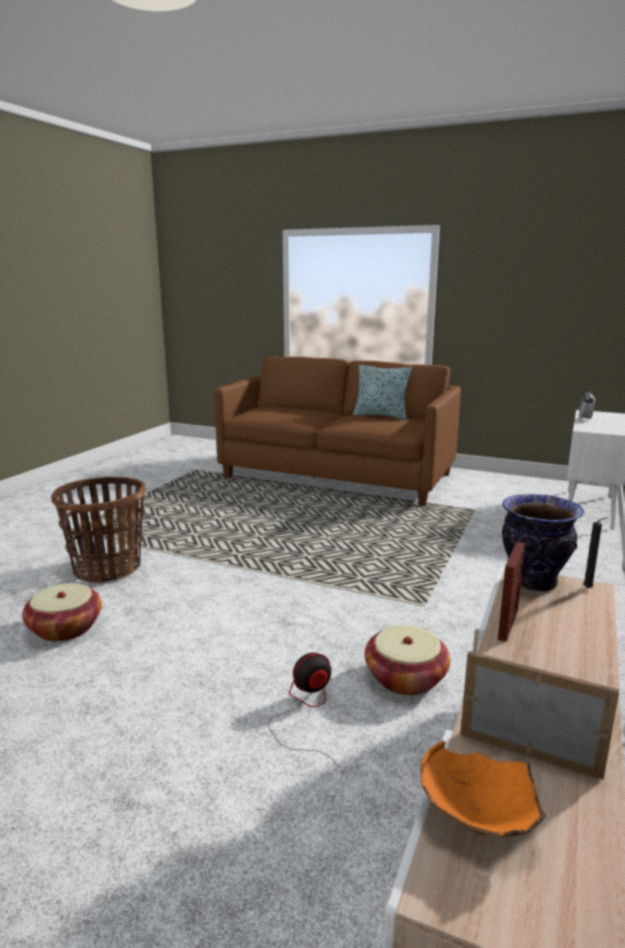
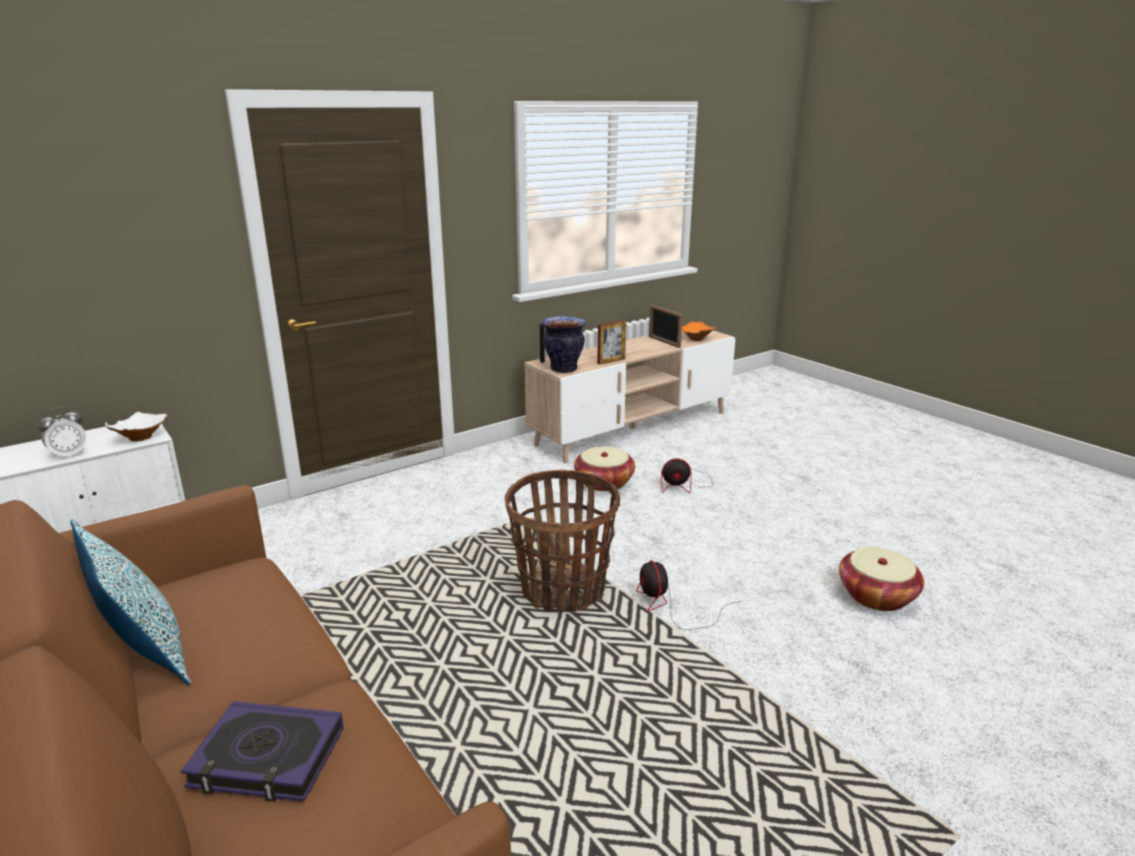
camera: 150 degrees left, 5 degrees up
basket [51,477,145,583] -> basket moved to [505,469,620,613]
none -> white bowl [105,411,168,442]
none -> book [180,701,344,802]
none -> fan [636,561,737,630]

